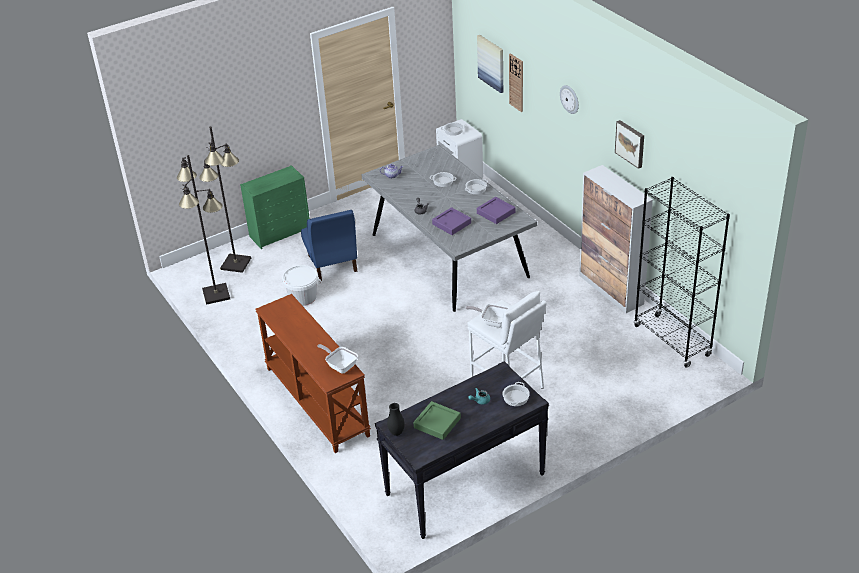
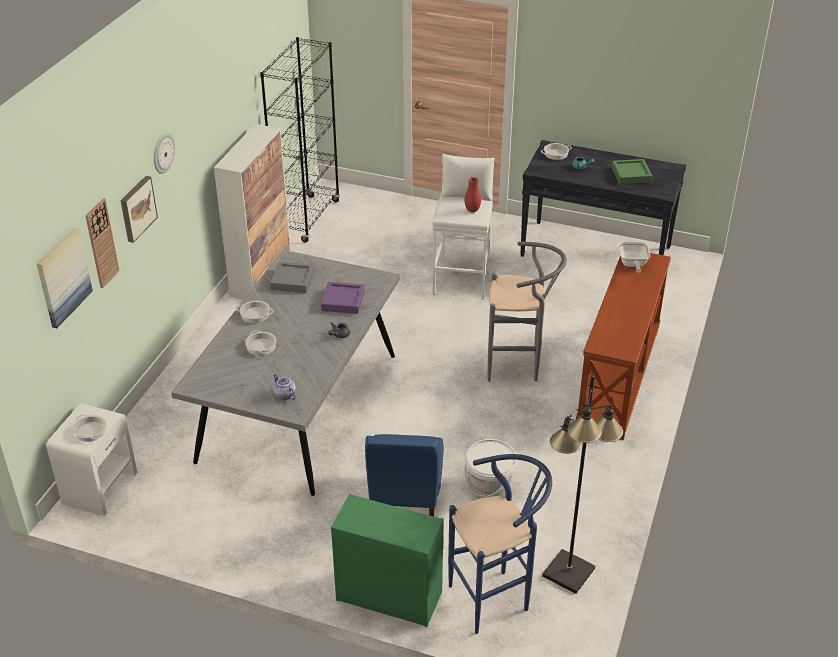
camera: 130 degrees left, 0 degrees up
black floor lamp [199,126,251,273] -> blue stool [448,454,552,634]
blue chair [301,210,358,281] -> blue chair turned 150 degrees clockwise [365,434,444,517]
black vase [387,403,405,436] -> none
frying pan [466,303,510,328] -> red vase [464,177,481,213]
purple tray [477,197,515,224] -> grey tray [270,262,314,293]
picture [615,120,644,169] -> picture moved to [121,176,158,243]
none -> grey stool [488,241,567,382]

